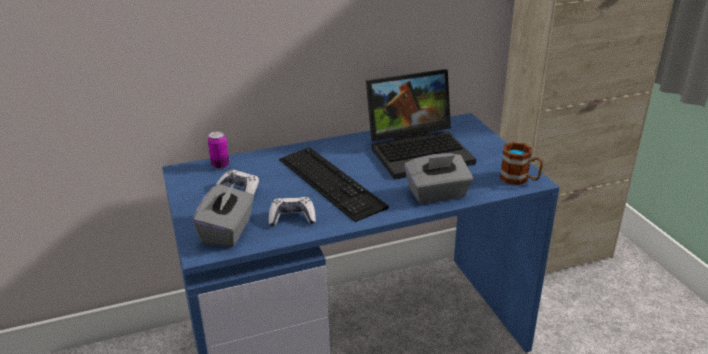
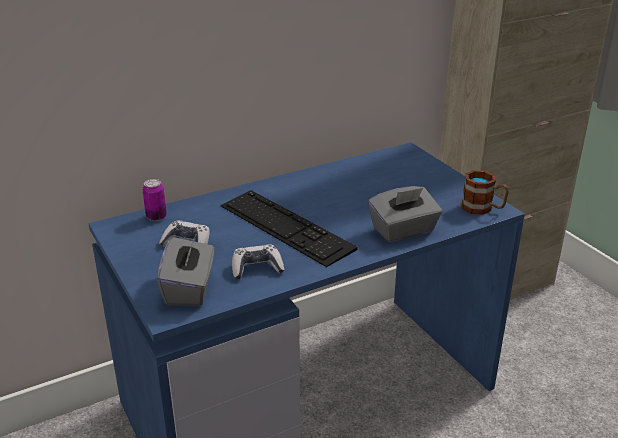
camera: 10 degrees left, 0 degrees up
laptop [366,69,476,180] -> none

